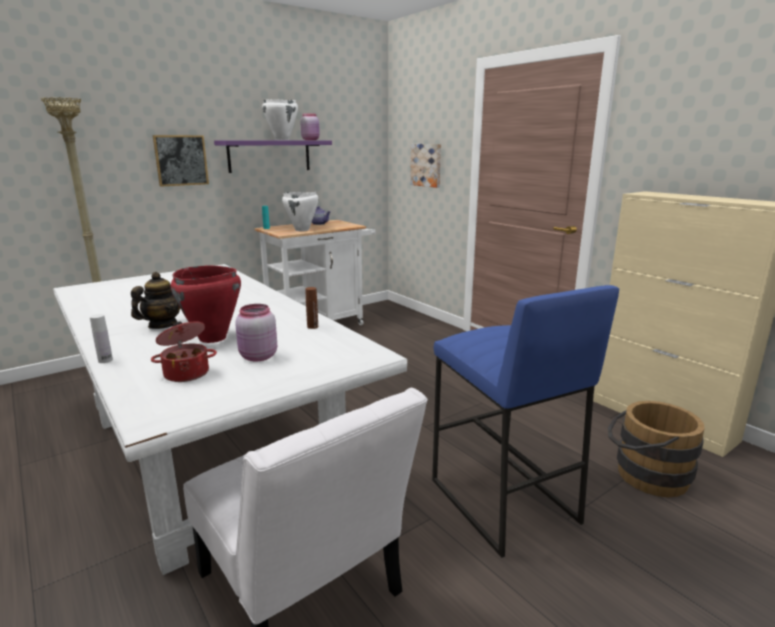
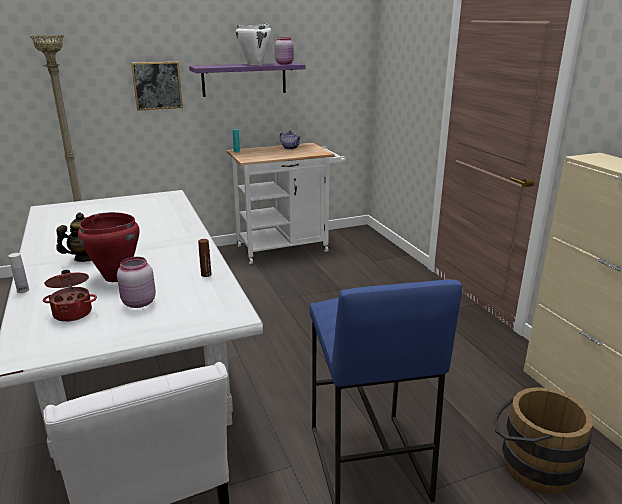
camera: 15 degrees right, 5 degrees up
white cooking pot [282,192,319,231] -> none
picture [410,144,441,188] -> none

